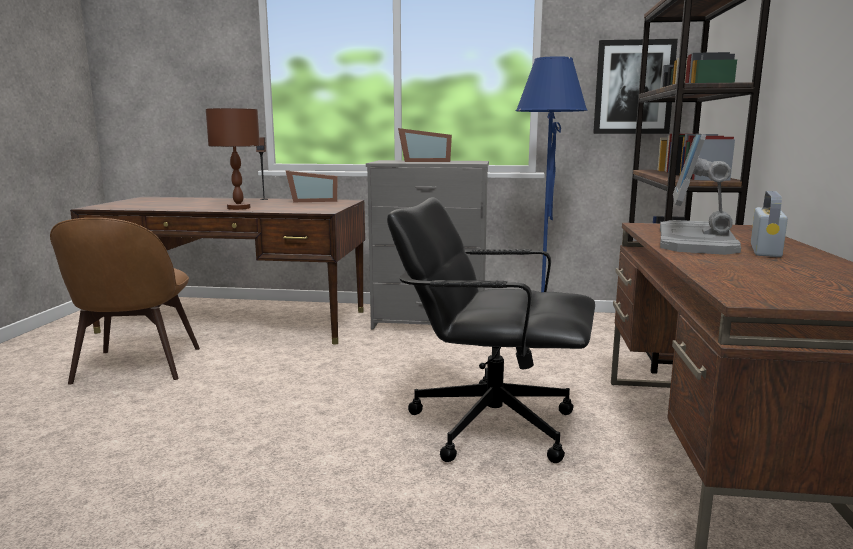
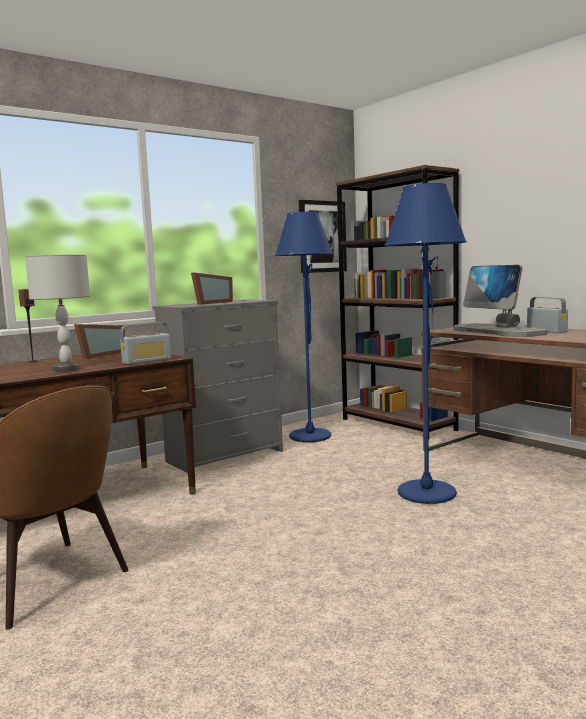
camera: 45 degrees left, 5 degrees down
brown table lamp [206,108,260,210] -> grey table lamp [25,255,90,372]
black office chair [387,197,595,463] -> blue floor lamp [384,183,467,504]
none -> radio [120,322,171,365]

